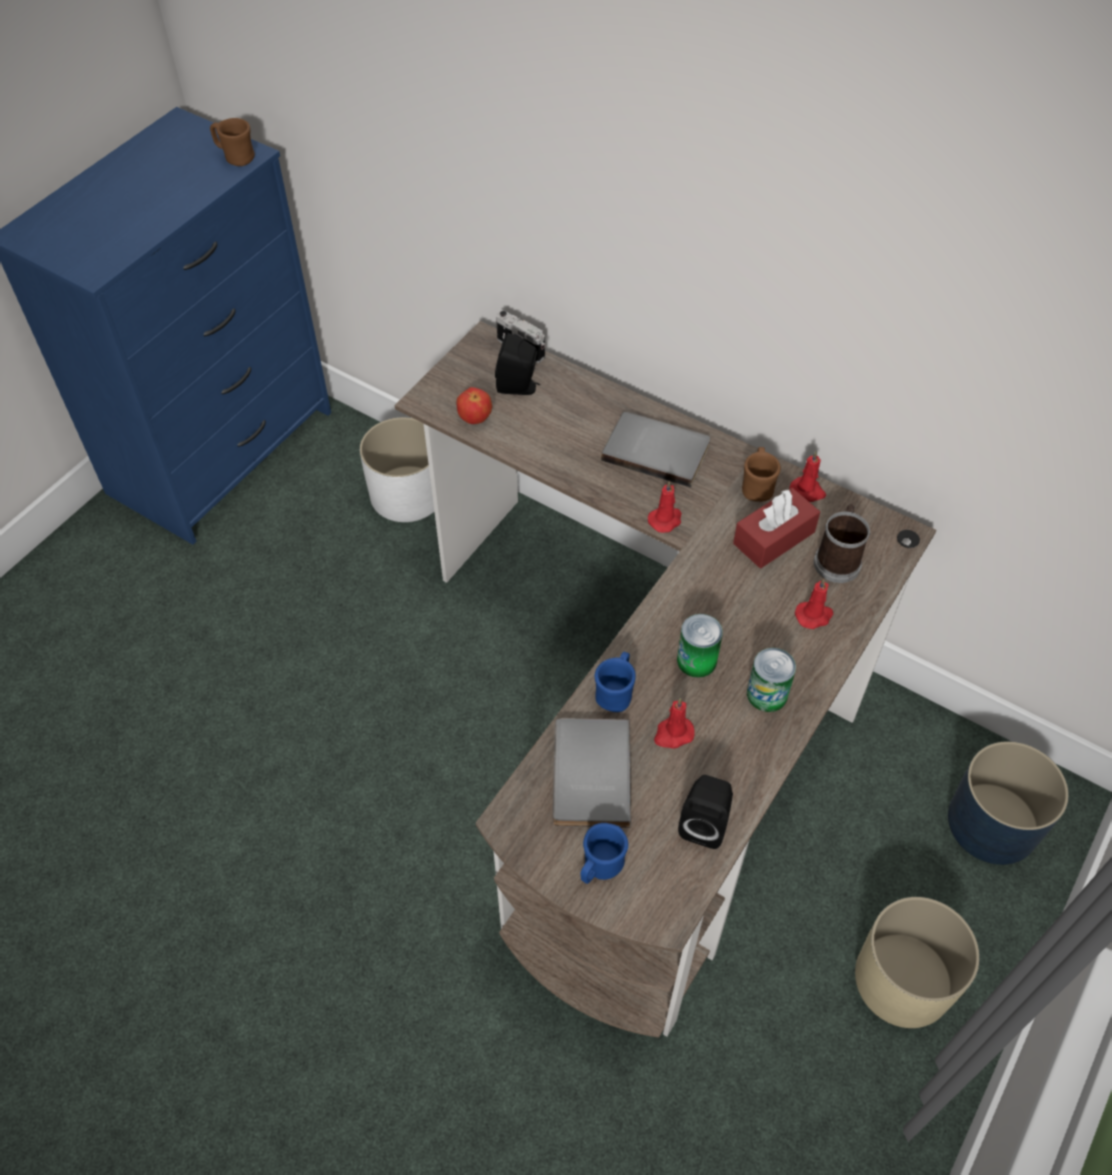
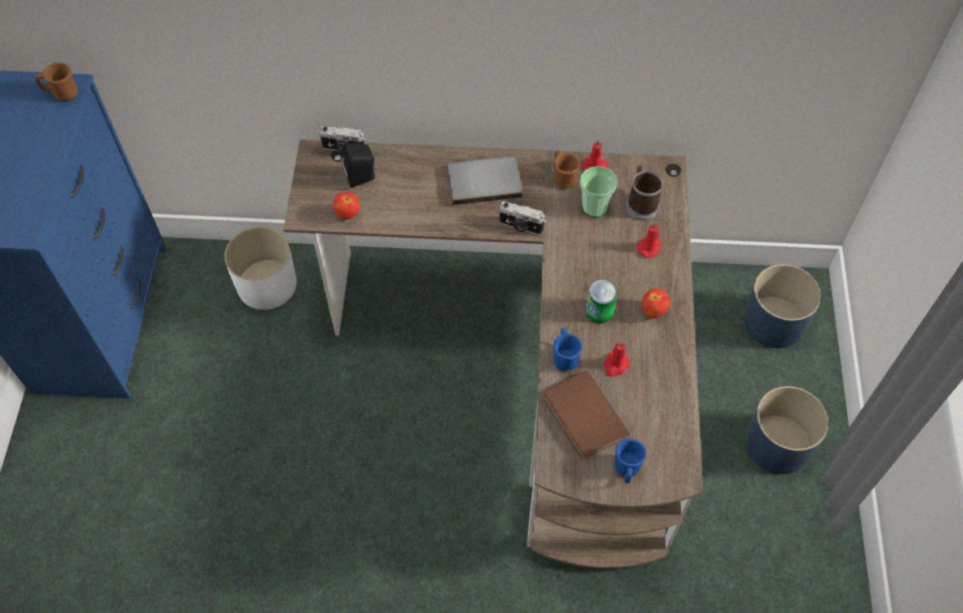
camera: 30 degrees left, 5 degrees up
grey book [553,718,631,828] -> brown book [543,370,629,459]
red candle [648,481,682,533] -> camera [499,201,546,235]
black speaker [678,775,733,849] -> none
red tissue box [733,488,820,568] -> cup [580,166,617,217]
can [747,648,796,712] -> apple [642,288,671,318]
beige planter [855,897,980,1028] -> blue planter [745,386,829,474]

